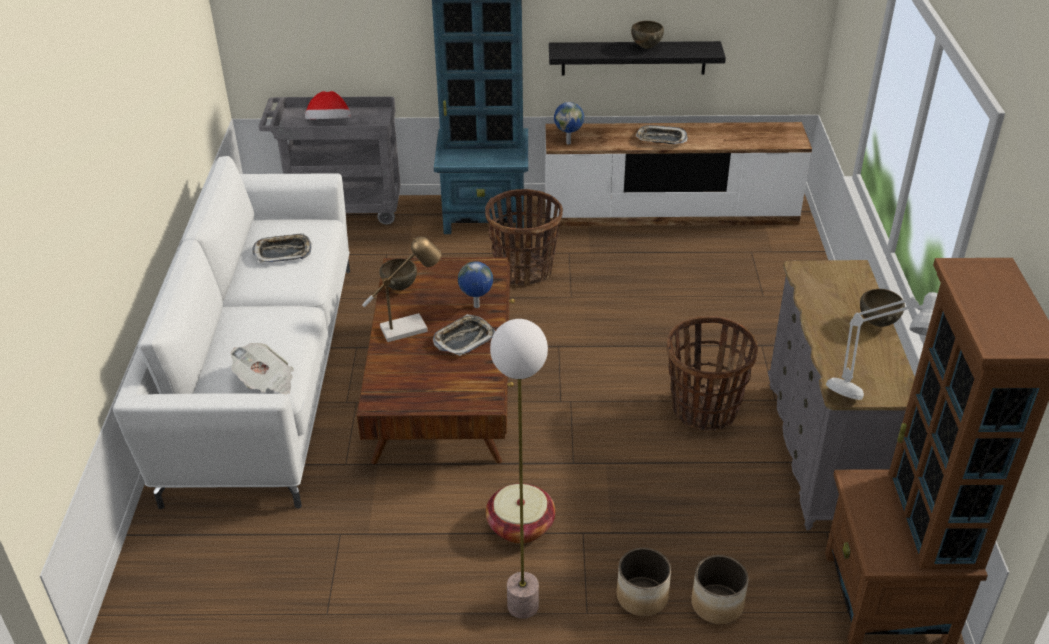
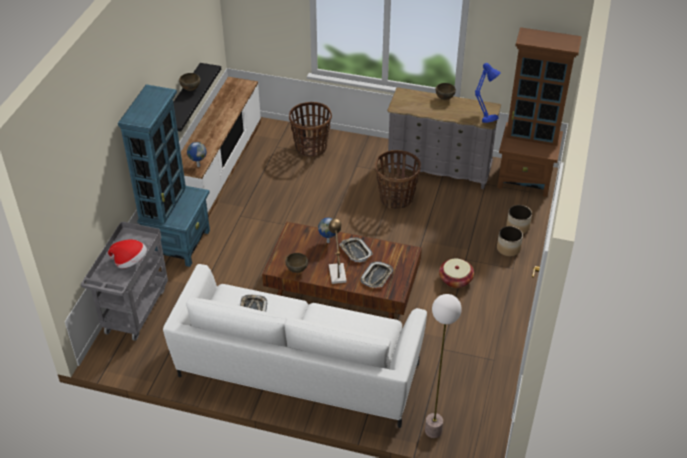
camera: 75 degrees left, 5 degrees up
newspaper [231,343,294,394] -> none
basket [485,189,563,285] -> basket moved to [289,102,332,157]
floor lamp [490,319,548,619] -> floor lamp moved to [425,294,462,438]
tray [636,125,688,144] -> tray moved to [360,262,393,288]
grey table lamp [826,292,938,400] -> blue table lamp [475,63,501,123]

